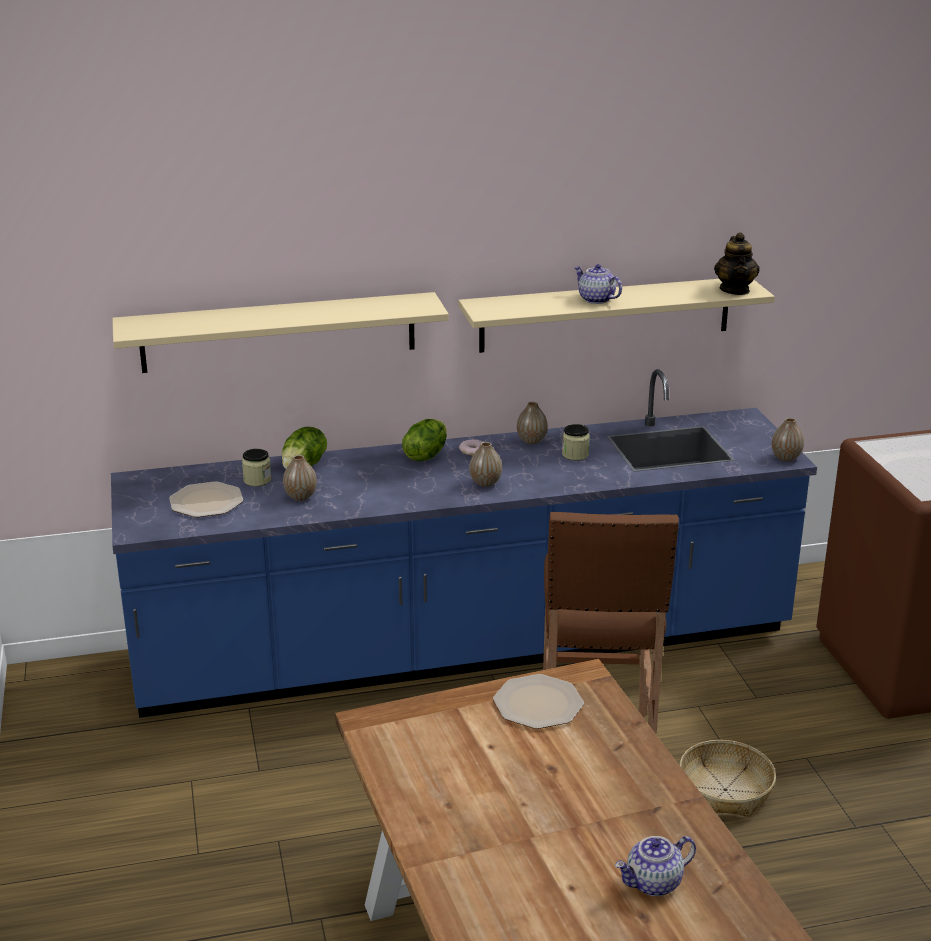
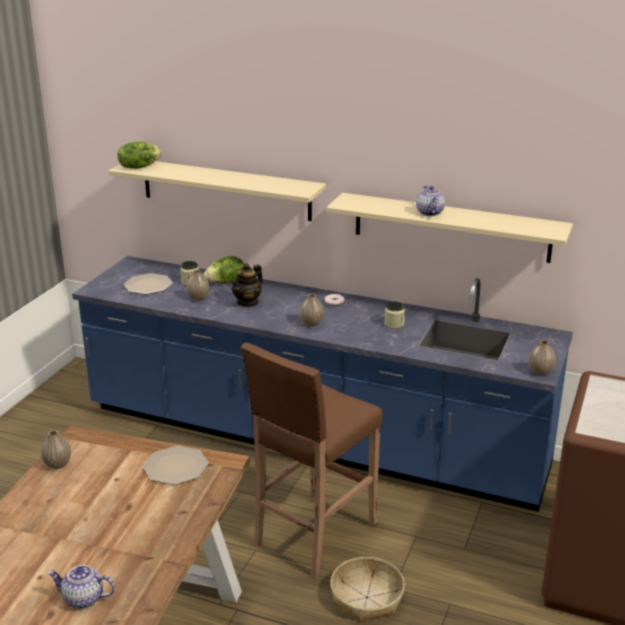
camera: 35 degrees right, 0 degrees up
lettuce [402,419,447,461] -> lettuce moved to [117,142,162,169]
vase [517,402,548,444] -> vase moved to [41,430,71,469]
teapot [714,232,760,295] -> teapot moved to [230,263,263,307]

